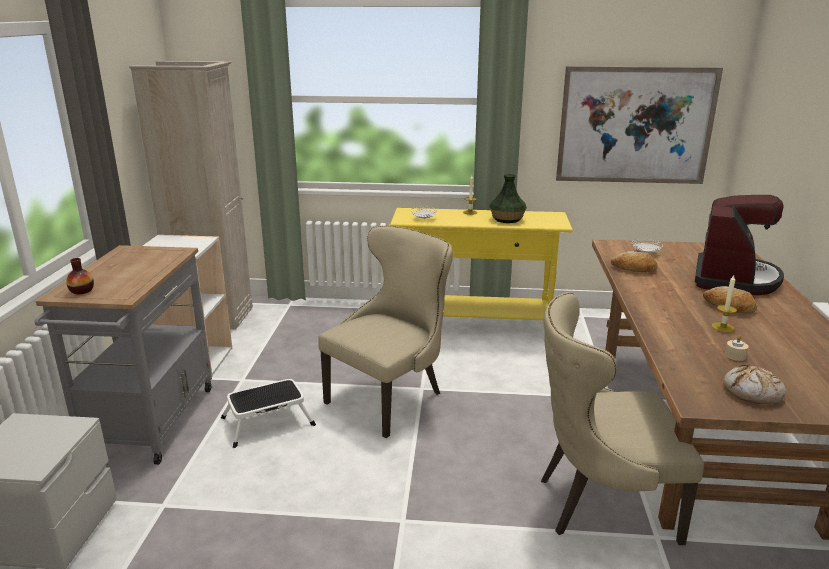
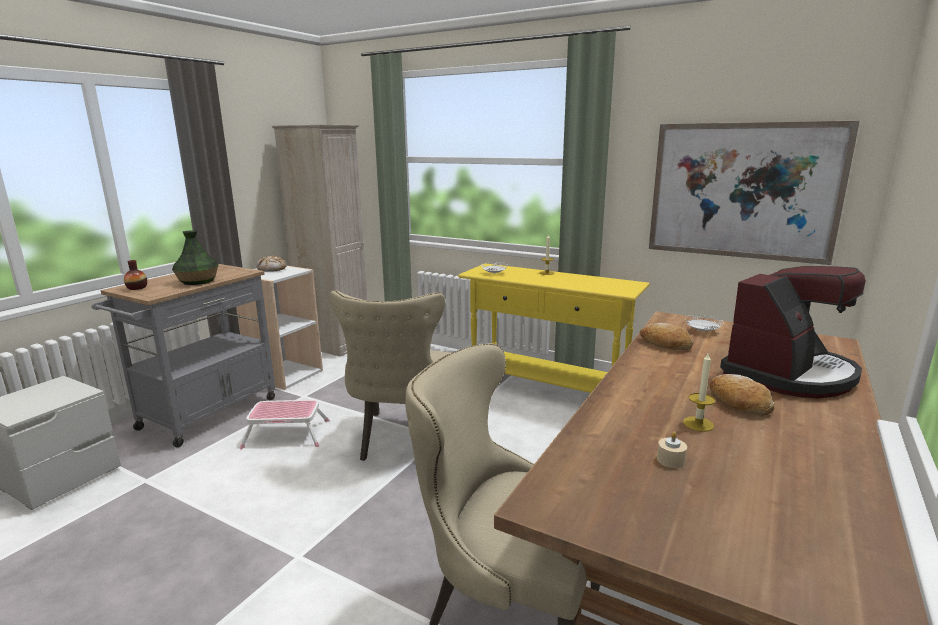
camera: 25 degrees right, 5 degrees down
black step ladder [221,379,316,448] -> pink step ladder [239,400,330,449]
beige chair [318,226,453,438] -> beige chair turned 120 degrees clockwise [330,290,450,461]
vase [489,174,527,223] -> vase moved to [172,230,219,285]
bread [723,365,786,404] -> bread moved to [257,255,287,272]

